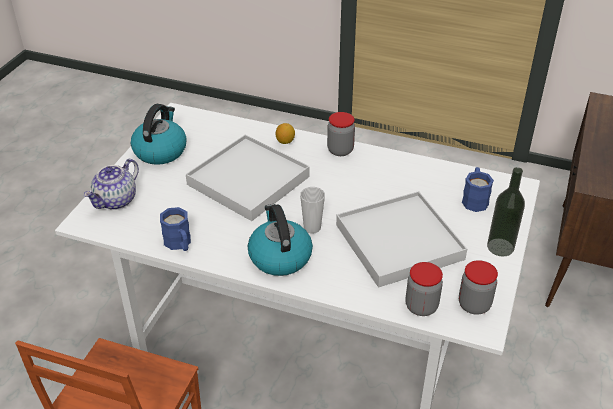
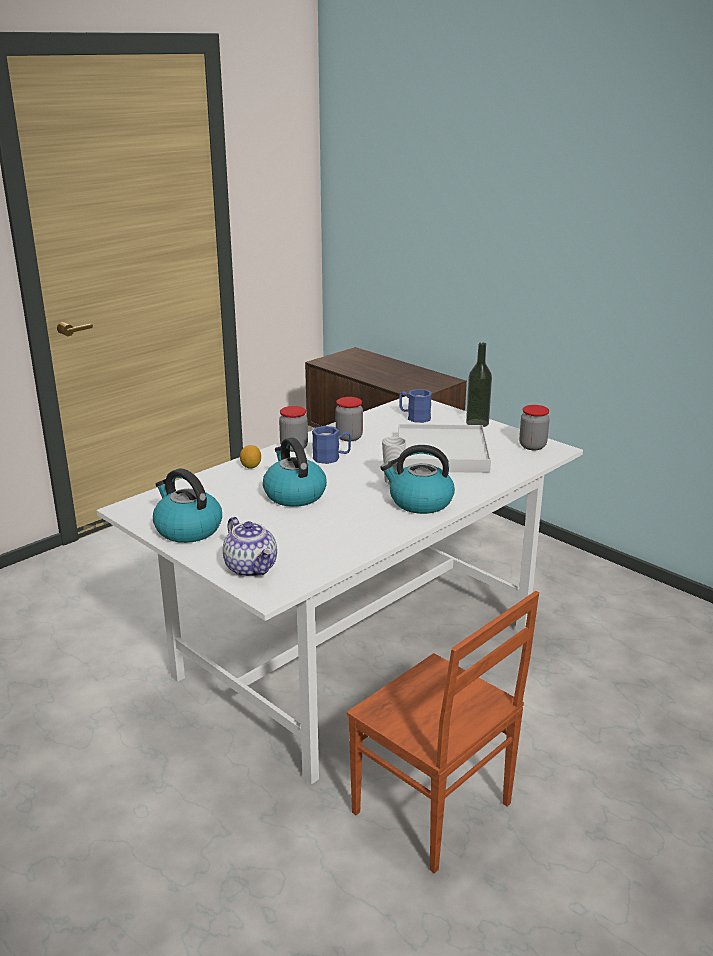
camera: 65 degrees left, 15 degrees down
blue mug [160,207,191,251] -> blue mug moved to [312,426,351,464]
white tray [186,134,310,221] -> kettle [263,437,327,507]
jar [405,262,443,316] -> jar moved to [336,397,363,441]

